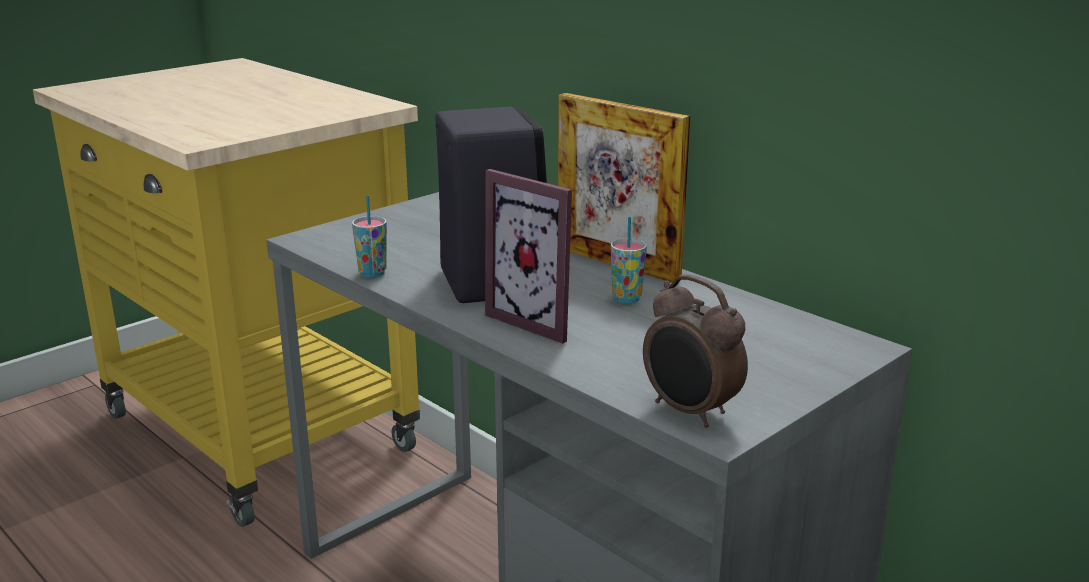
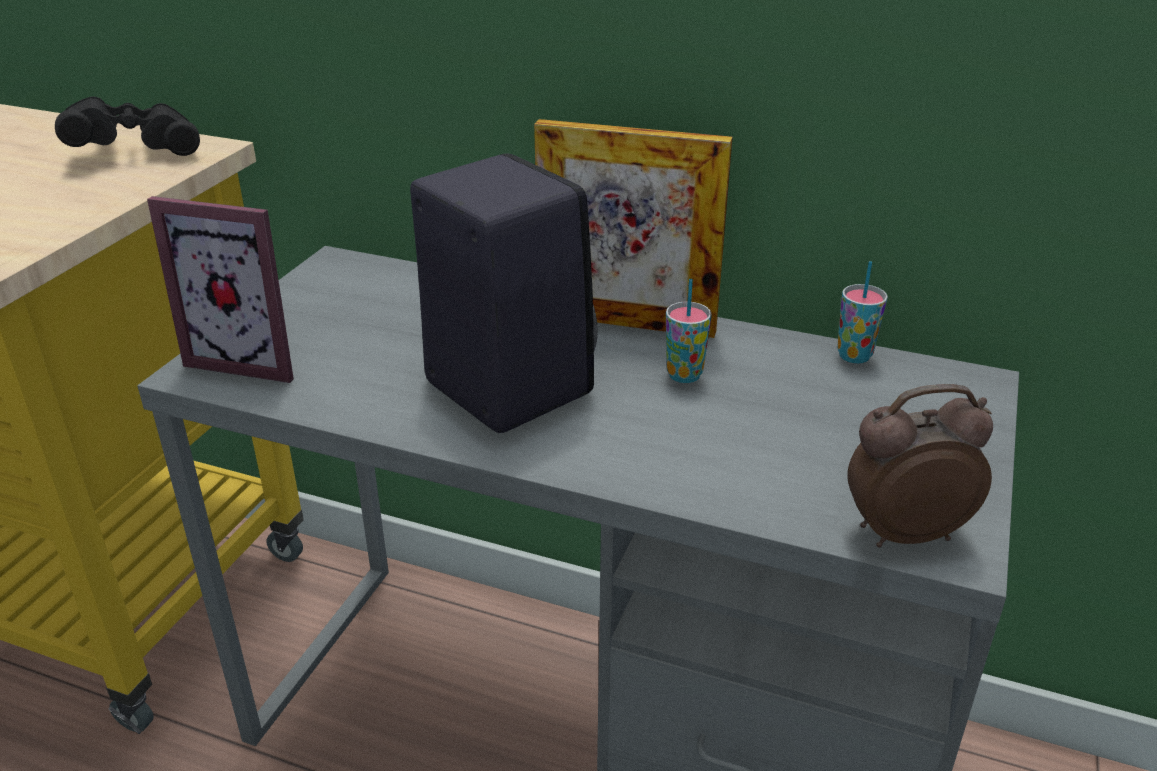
camera: 25 degrees left, 10 degrees up
cup [352,195,387,278] -> cup moved to [837,261,888,363]
picture frame [485,169,572,344] -> picture frame moved to [147,196,294,383]
alarm clock [643,274,748,427] -> alarm clock turned 150 degrees clockwise [847,384,993,548]
none -> black binoculars [55,96,200,156]

